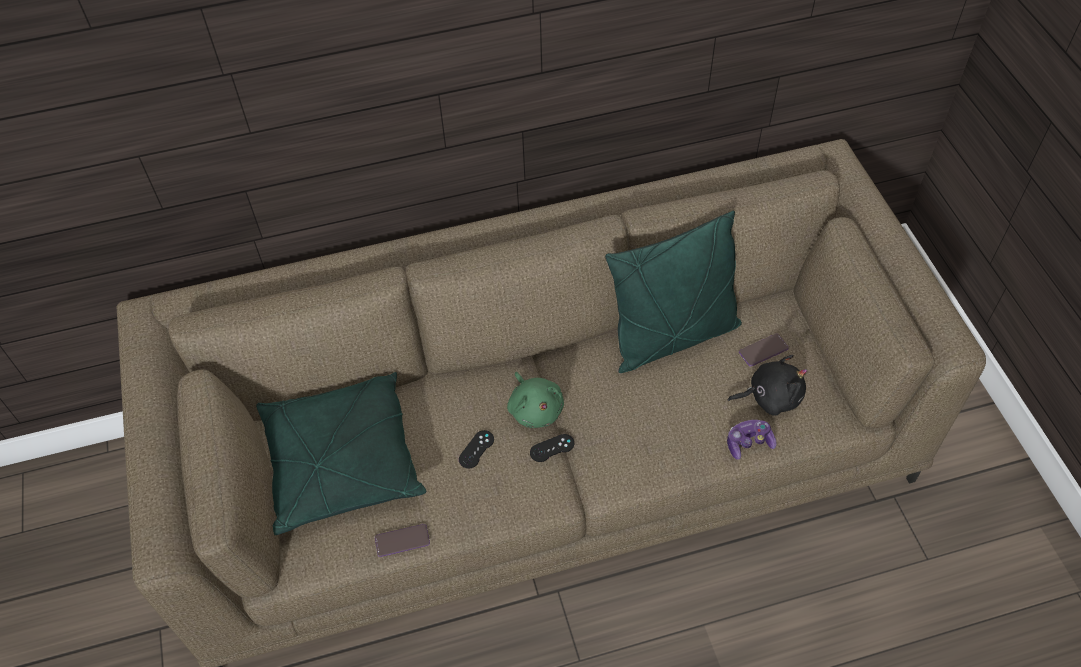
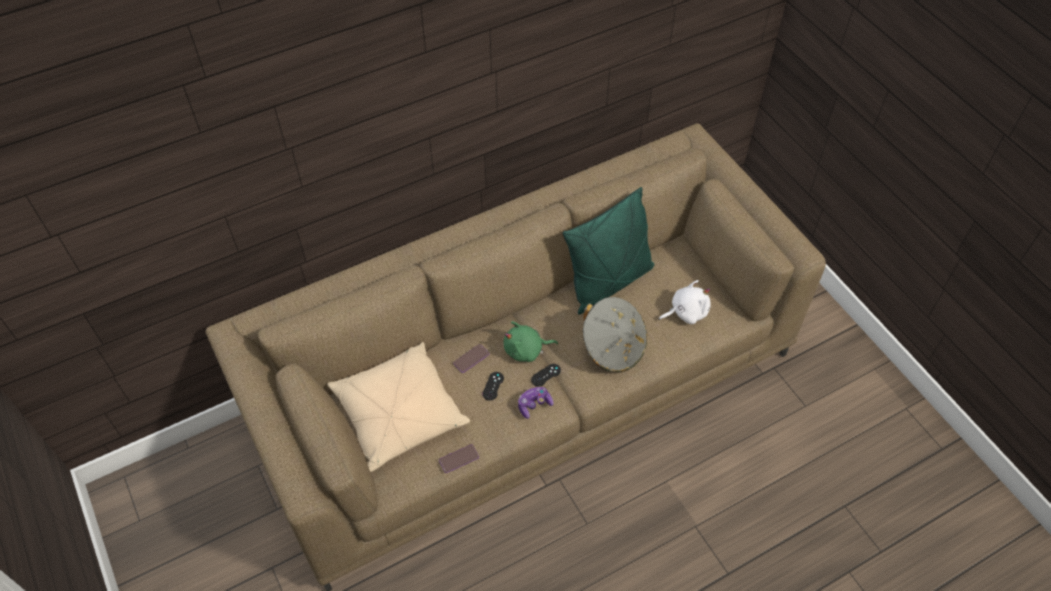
camera: 15 degrees left, 0 degrees up
green pillow [256,372,426,535] -> beige pillow [327,342,470,472]
green plush toy [507,372,564,428] -> green plush toy turned 120 degrees clockwise [504,321,558,362]
game controller [727,420,776,460] -> game controller moved to [518,387,554,419]
black plush toy [728,355,808,416] -> white plush toy [658,280,711,324]
phone [739,333,789,367] -> phone moved to [453,344,490,373]
none -> grey hat [583,297,647,372]

